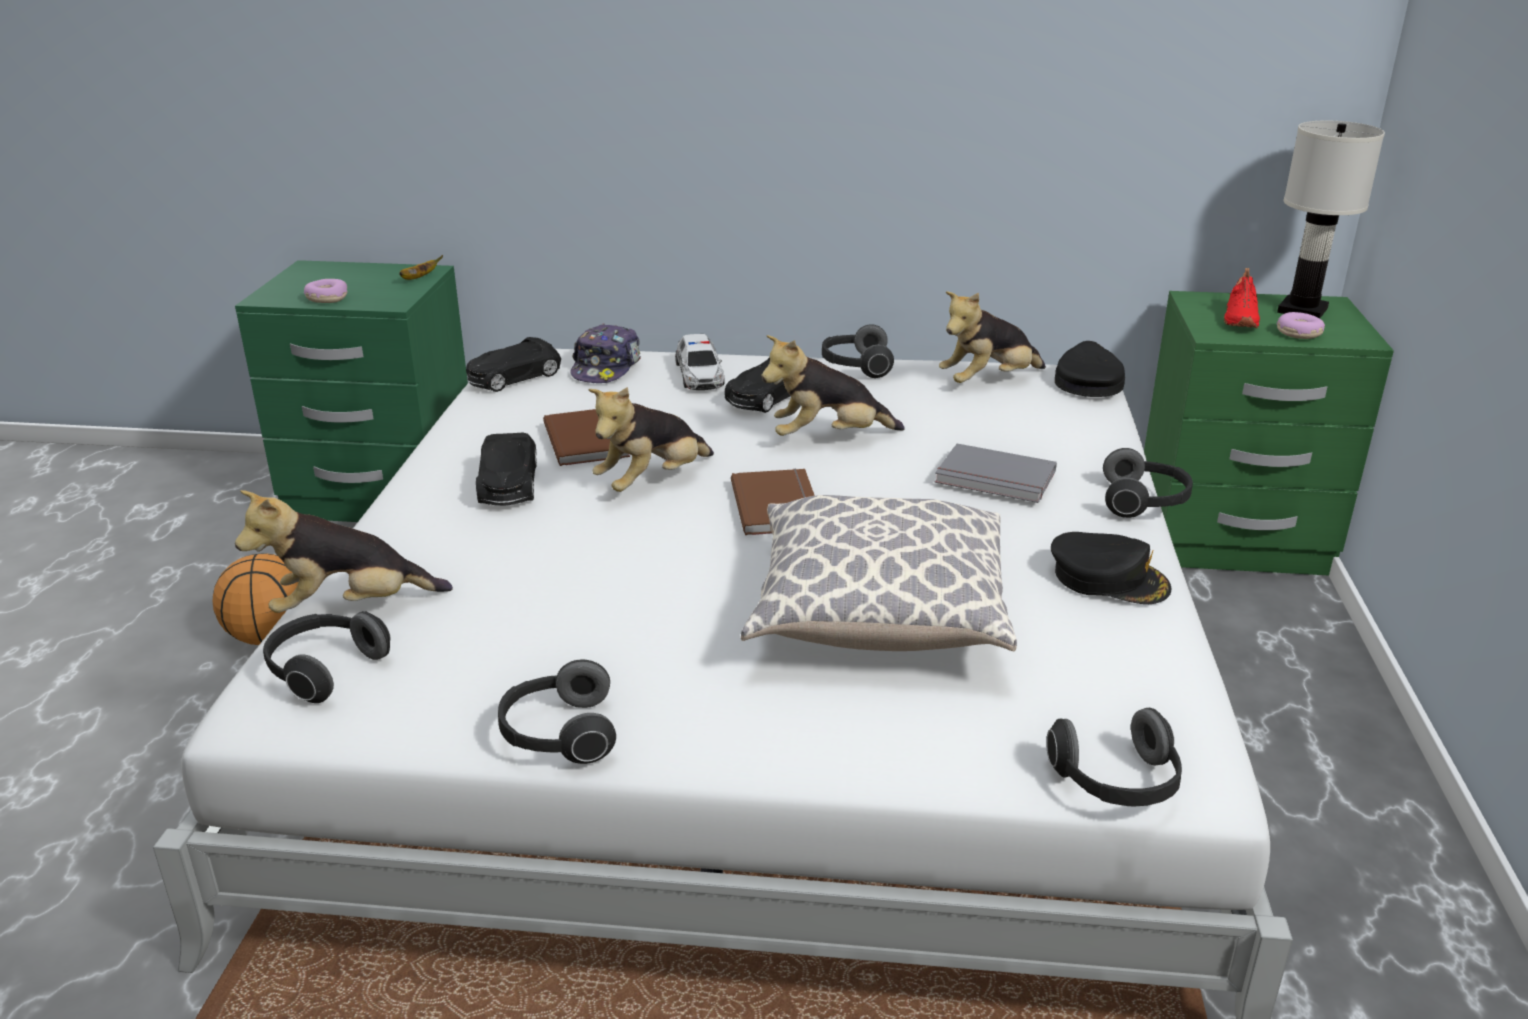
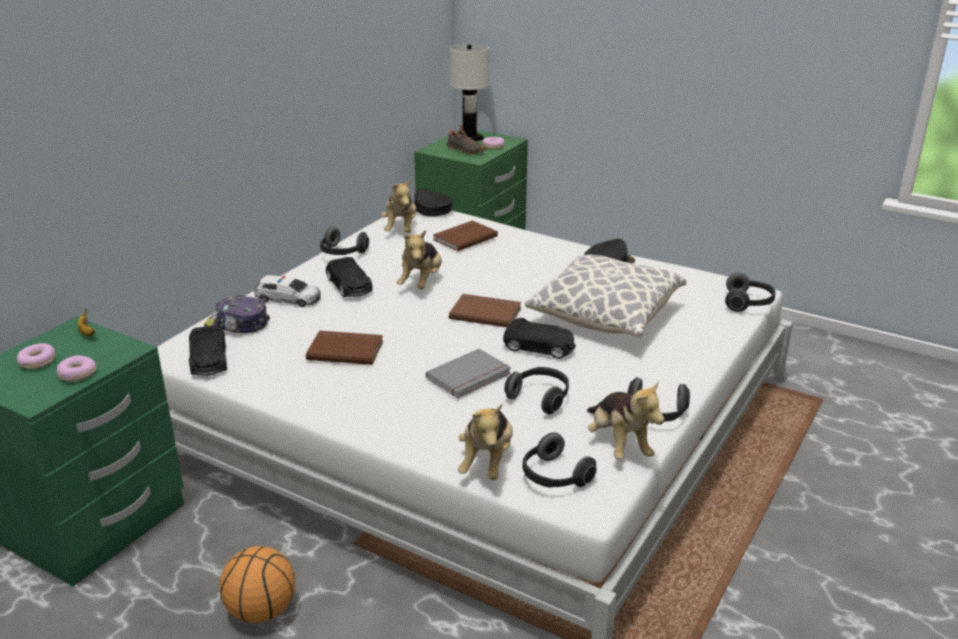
camera: 65 degrees left, 0 degrees up
black toy car [476,433,537,506] -> black toy car moved to [503,318,576,359]
cap [570,323,641,383] -> cap turned 150 degrees clockwise [204,295,270,333]
plush toy [588,387,714,492] -> plush toy moved to [587,380,664,460]
grey book [935,443,1057,503] -> grey book moved to [426,349,511,399]
headphones [1103,448,1193,518] -> headphones moved to [504,367,569,414]
red shoe [1224,268,1260,328] -> black shoe [447,125,486,154]
none -> donut [17,343,56,369]
none -> brown book [433,221,498,251]

